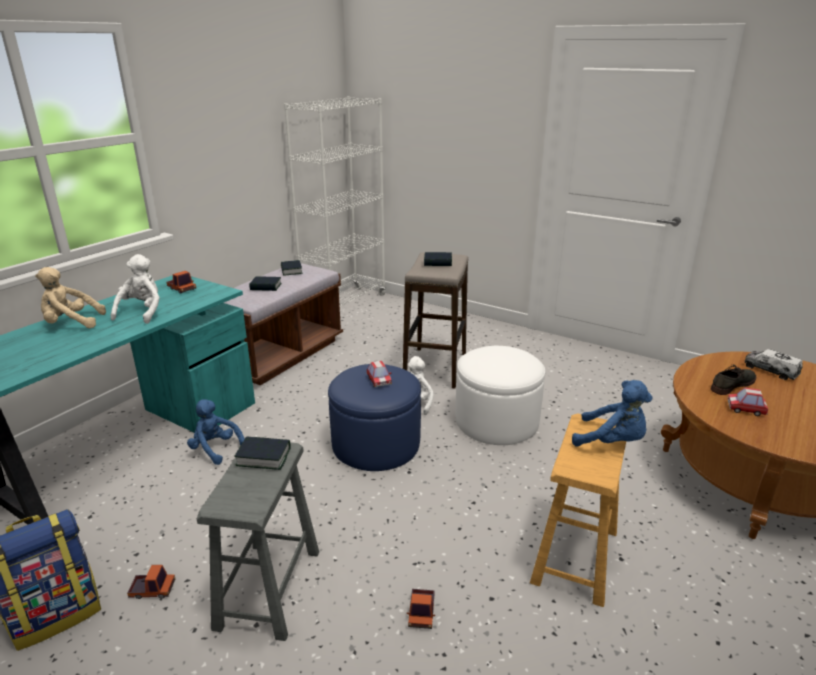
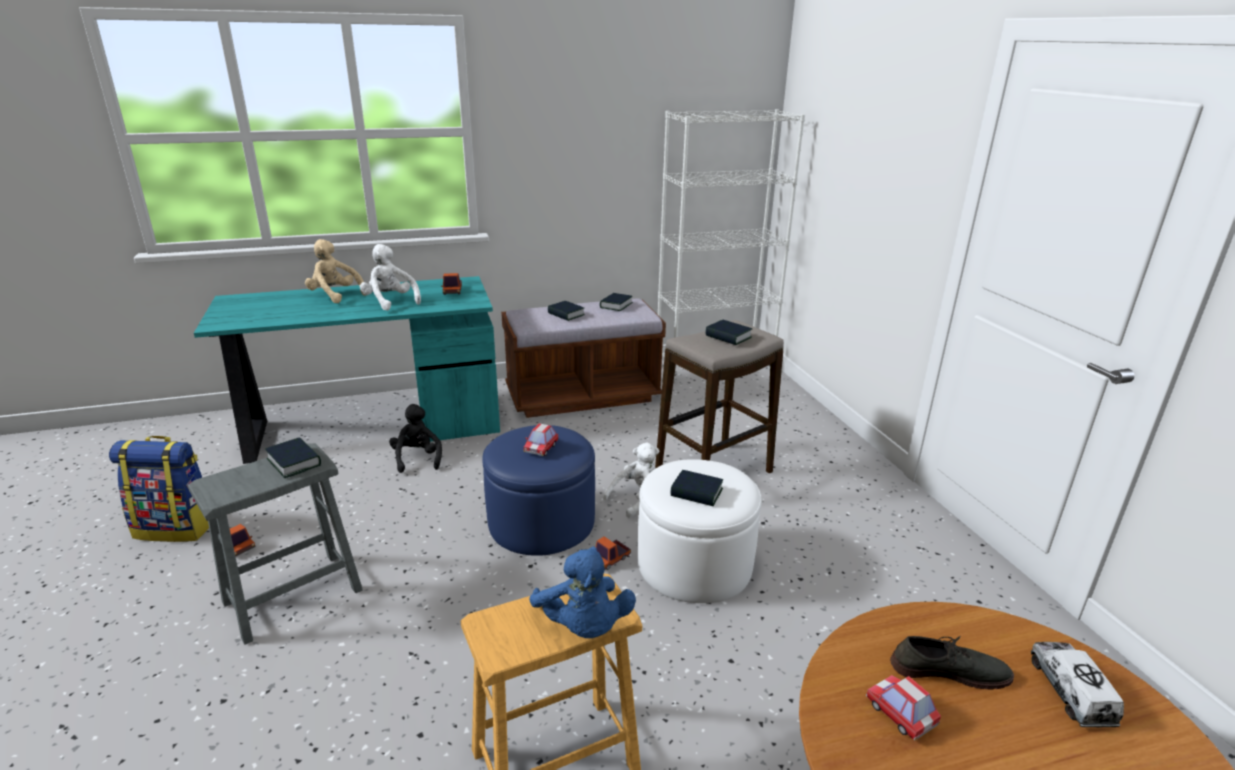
camera: 40 degrees right, 0 degrees up
white plush toy [111,254,160,324] -> white plush toy turned 90 degrees counterclockwise [360,244,421,311]
blue plush toy [187,399,245,465] -> black plush toy [389,404,442,473]
toy truck [407,589,435,629] -> toy truck moved to [596,537,631,570]
none -> book [670,470,723,506]

